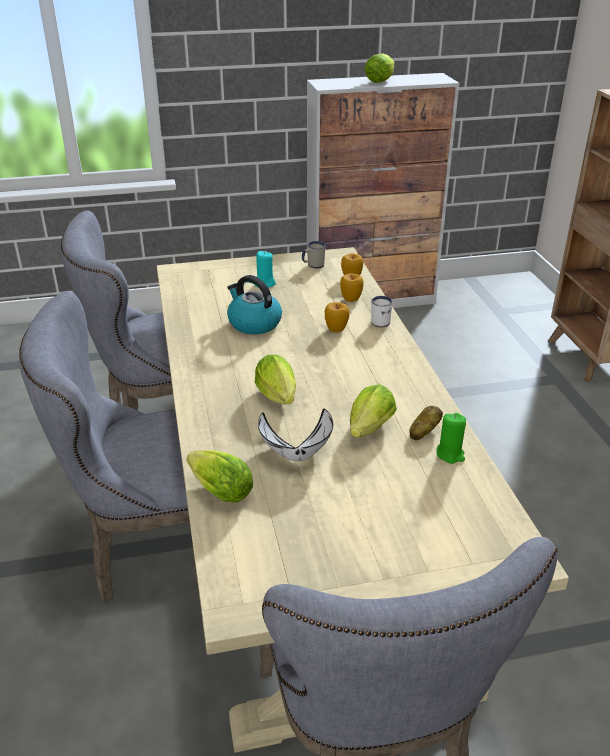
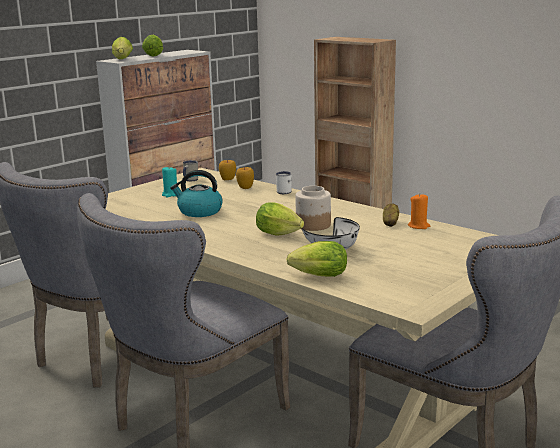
camera: 35 degrees left, 15 degrees down
apple [325,302,350,333] -> none
lettuce [350,384,397,438] -> lettuce moved to [112,37,133,59]
green candle [437,413,466,464] -> orange candle [408,194,430,229]
none -> jar [295,186,331,231]

